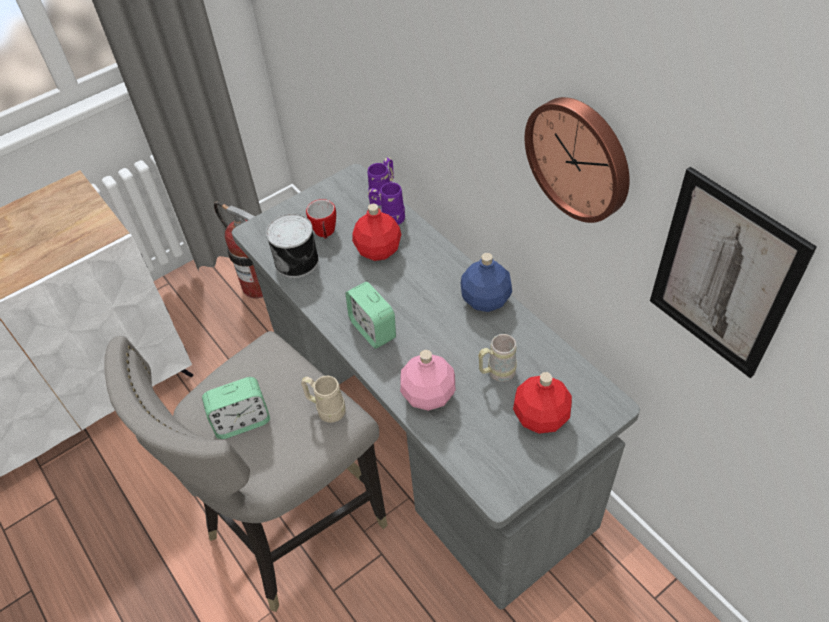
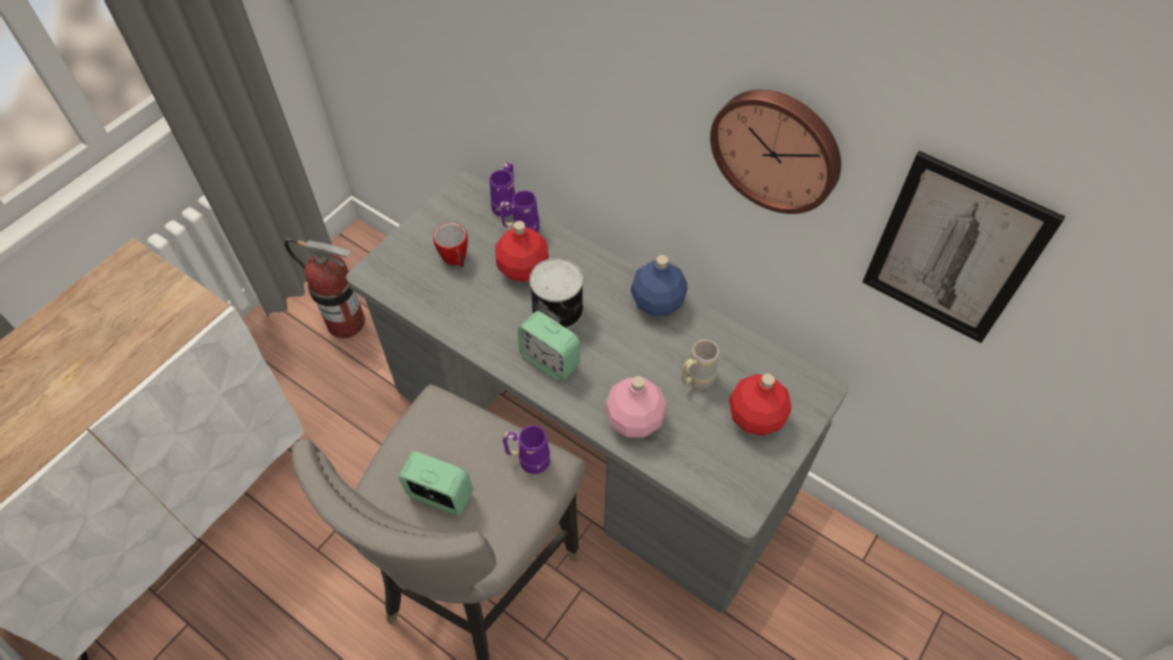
camera: 20 degrees left, 5 degrees up
alarm clock [202,377,270,439] -> alarm clock turned 120 degrees counterclockwise [398,451,473,515]
can [266,214,319,278] -> can moved to [529,258,583,329]
beige mug [301,376,346,423] -> purple mug [502,425,550,474]

